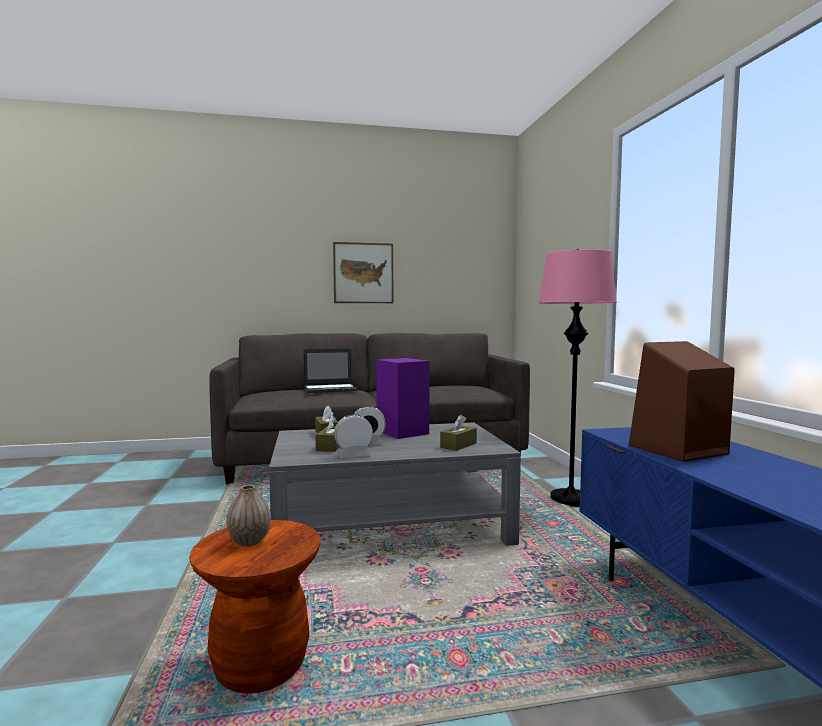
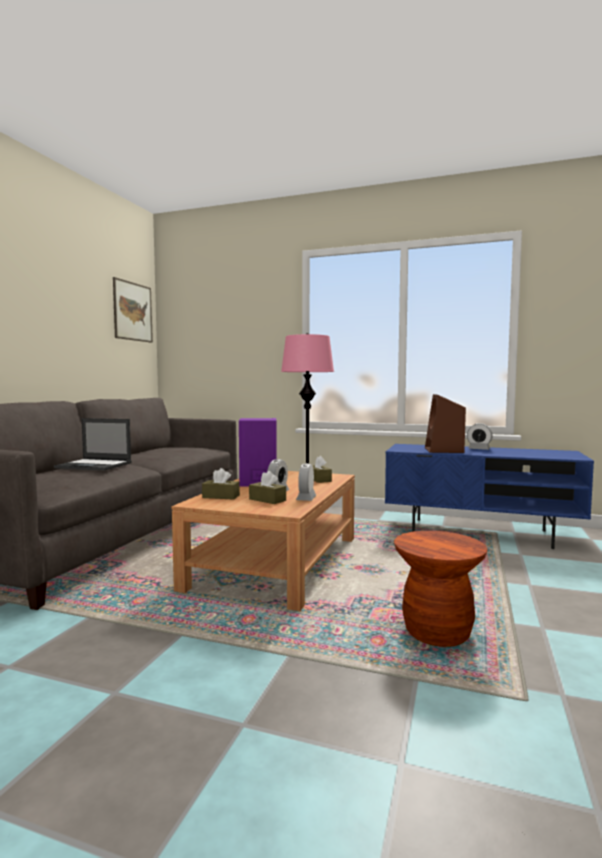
camera: 60 degrees left, 0 degrees up
vase [226,485,271,546] -> none
grey coffee table [269,422,521,546] -> brown coffee table [172,471,355,611]
laptop [303,349,358,393] -> laptop turned 90 degrees clockwise [54,418,132,471]
picture [333,242,394,303] -> picture moved to [113,277,153,343]
none -> alarm clock [467,423,493,450]

